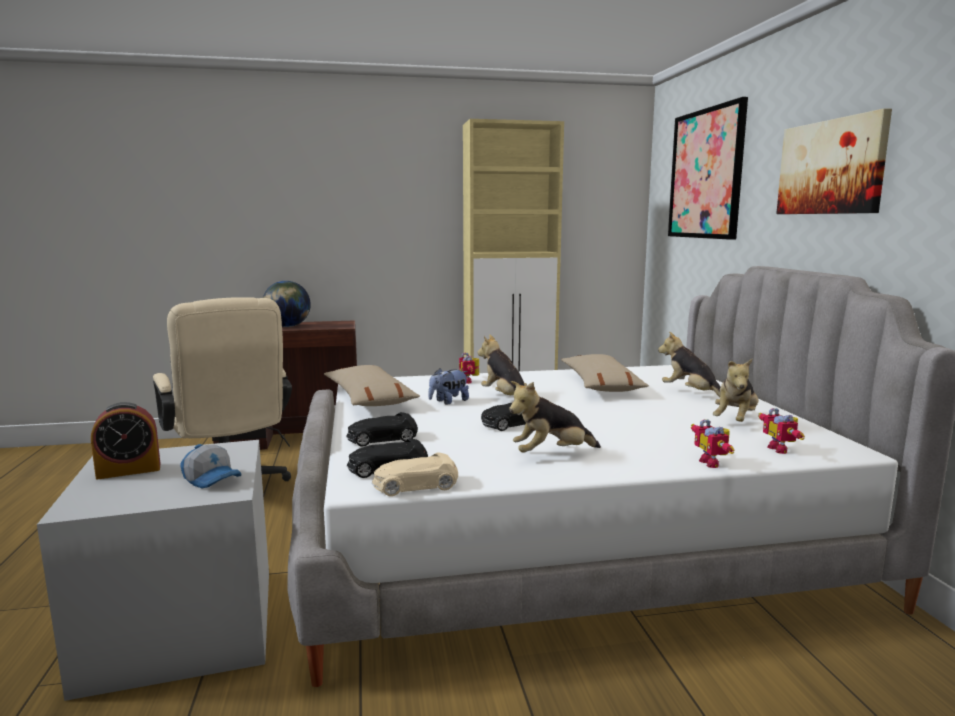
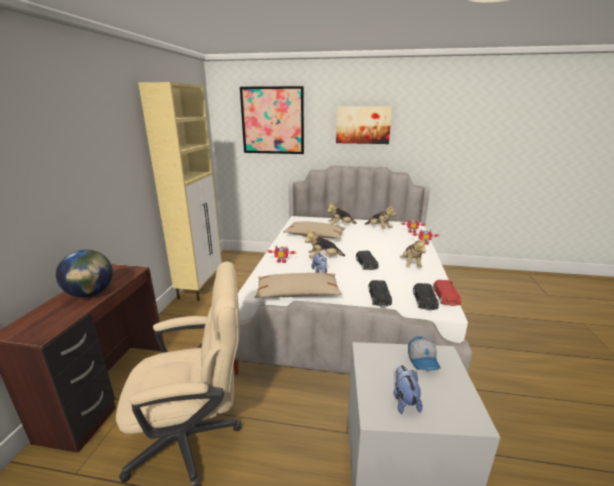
camera: 70 degrees left, 10 degrees up
alarm clock [91,402,160,480] -> plush toy [394,365,423,414]
cap [180,444,242,488] -> cap turned 120 degrees clockwise [408,336,441,370]
beige toy car [372,452,458,496] -> red toy car [433,280,461,306]

